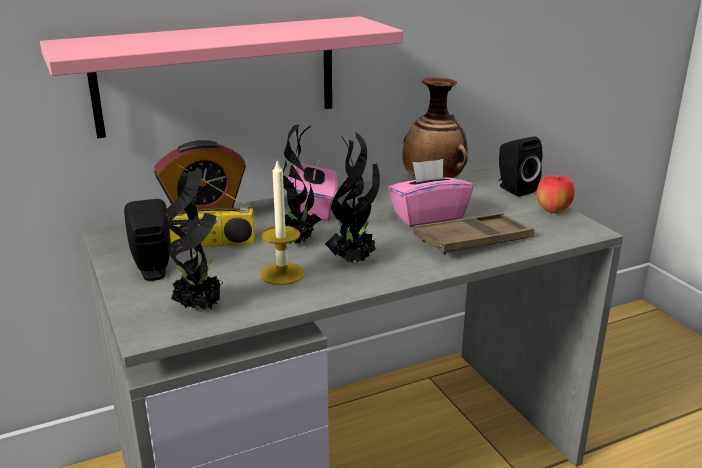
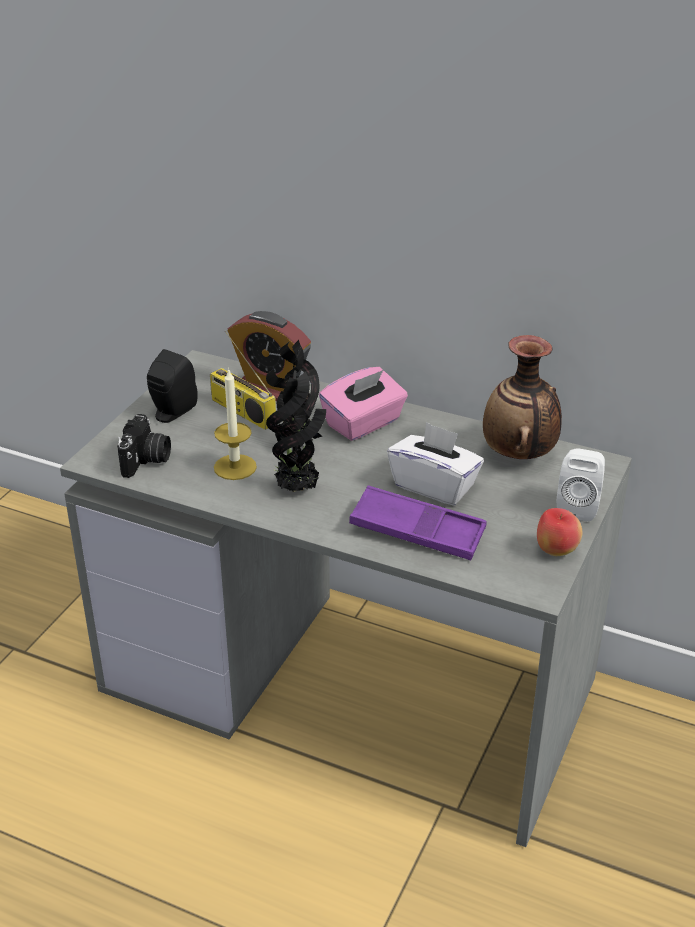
camera: 50 degrees right, 10 degrees up
pink shelf [40,16,403,138] -> none
potted plant [164,167,223,310] -> camera [117,414,171,478]
pink tissue box [388,159,473,227] -> white tissue box [387,422,484,506]
brown tray [413,213,534,255] -> purple tray [349,485,487,560]
black speaker [499,137,542,197] -> white speaker [557,448,605,522]

